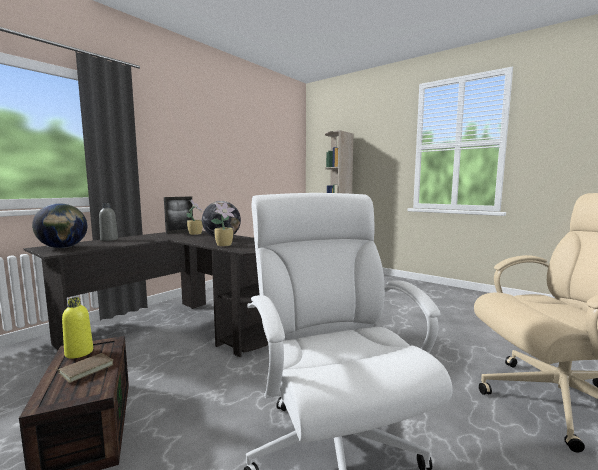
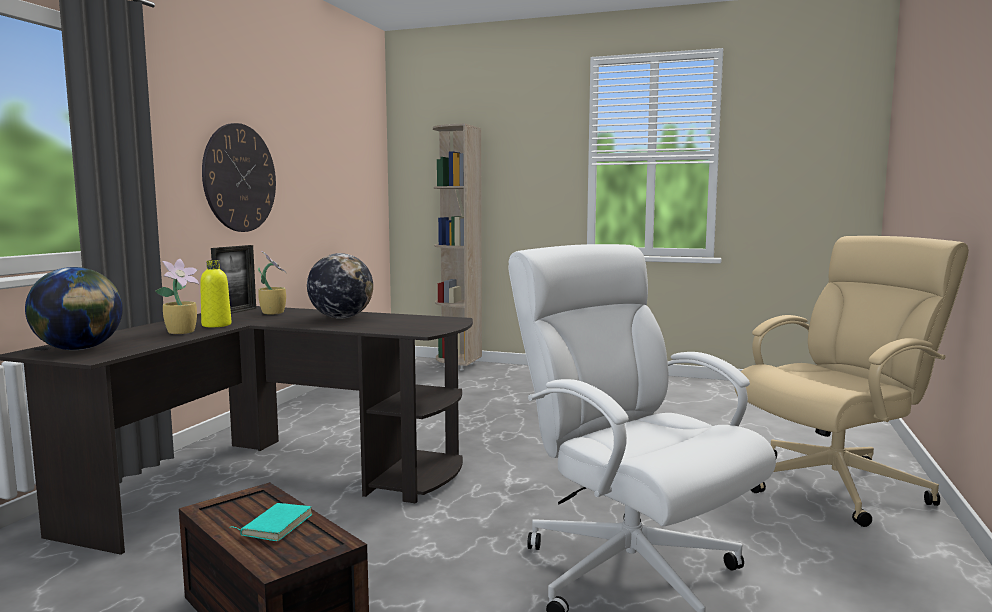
camera: 20 degrees left, 0 degrees up
brown book [56,353,113,383] -> turquoise book [229,503,312,541]
yellow bottle [62,297,93,359] -> yellow bottle moved to [200,260,231,327]
grey bottle [99,203,118,241] -> none
potted plant [211,202,235,246] -> potted plant moved to [155,259,199,334]
none -> wall clock [202,123,276,232]

